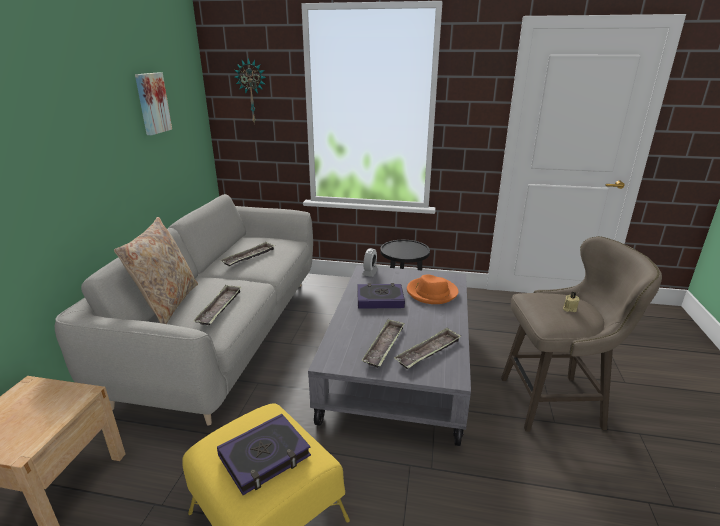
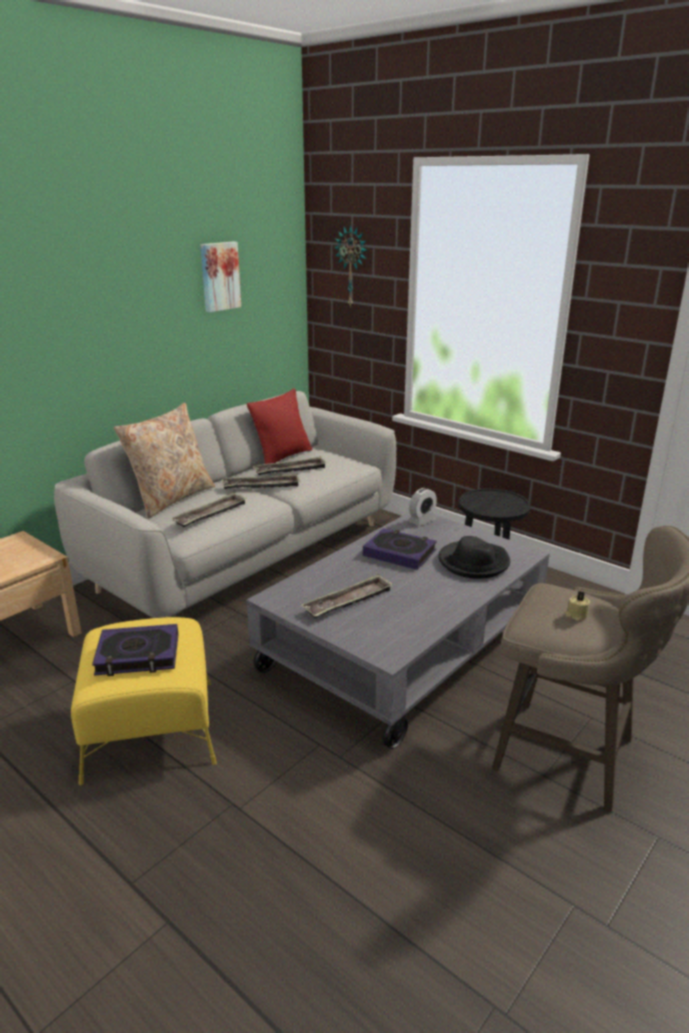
camera: 30 degrees right, 0 degrees up
tray [394,327,461,369] -> tray moved to [222,474,300,489]
orange hat [407,274,459,304] -> black hat [438,536,510,579]
none -> red pillow [247,388,312,464]

